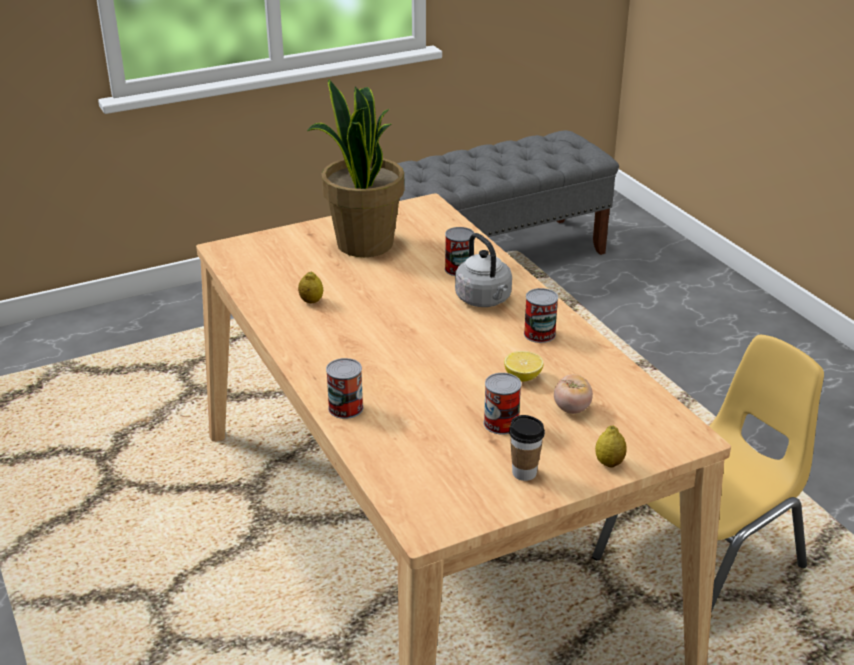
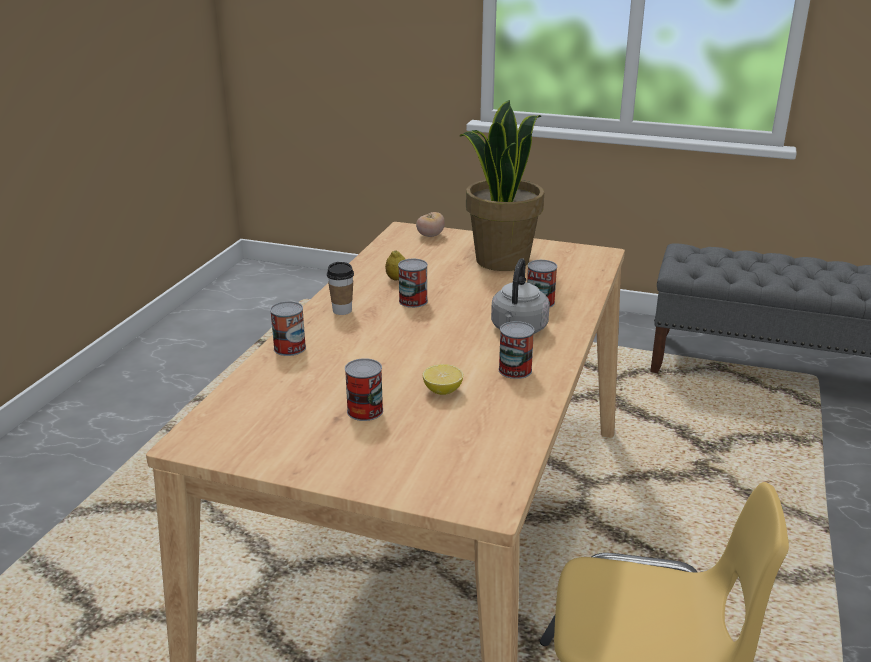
camera: 45 degrees right, 5 degrees down
cup [509,415,545,481] -> cup moved to [327,262,354,315]
tomato [554,375,593,414] -> tomato moved to [416,212,445,237]
lemon [595,425,627,467] -> none
none -> can [398,259,428,308]

